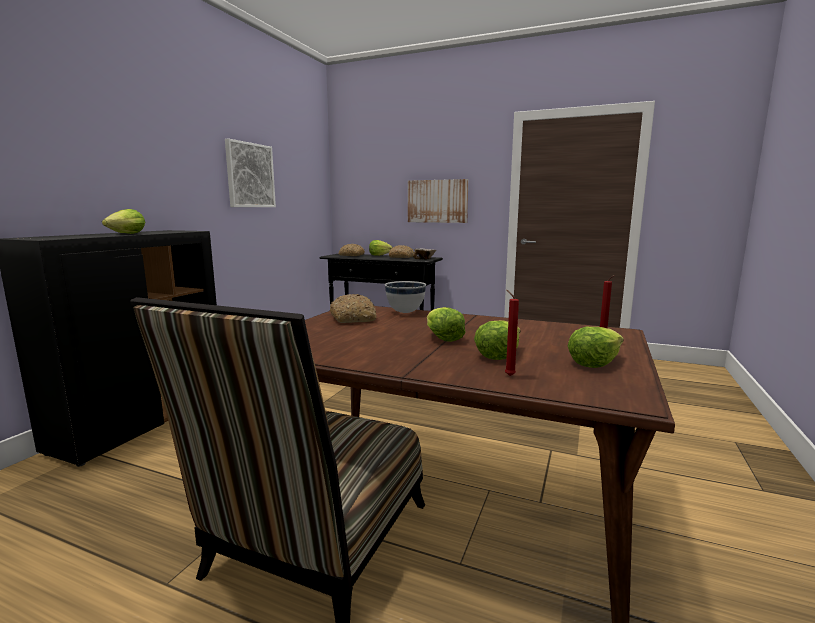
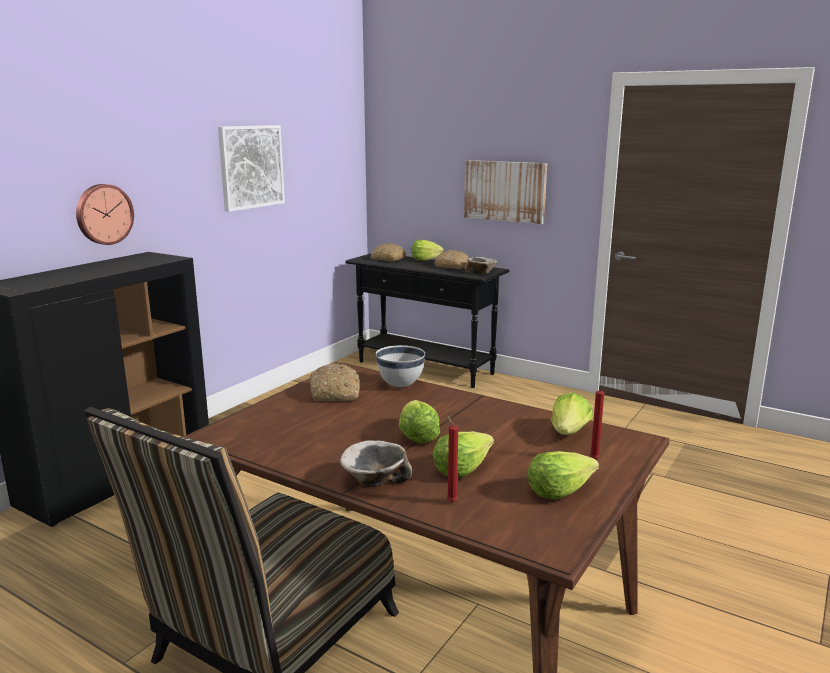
camera: 10 degrees right, 5 degrees up
lettuce [102,209,145,234] -> lettuce moved to [551,392,593,435]
none -> wall clock [76,184,134,245]
none -> bowl [340,441,412,487]

